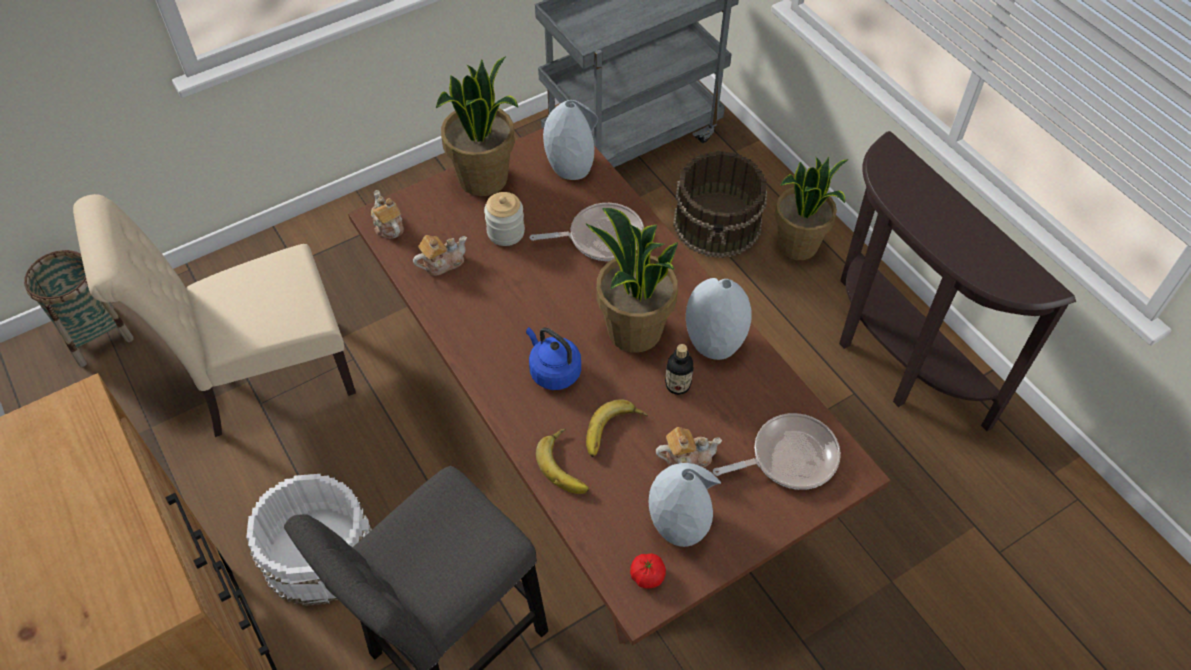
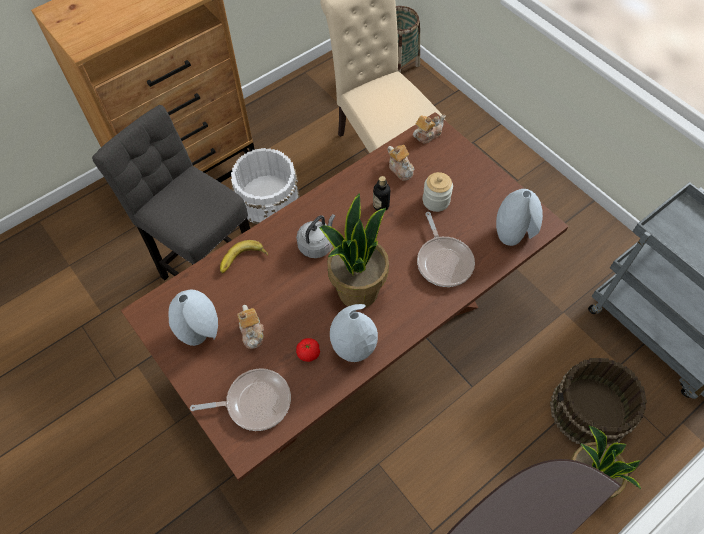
camera: 85 degrees right, 5 degrees up
potted plant [436,56,518,196] -> none
blue kettle [526,327,581,390] -> grey kettle [296,214,335,258]
banana [586,399,648,457] -> none
tomato [630,553,666,588] -> tomato moved to [296,338,320,362]
bottle [665,344,694,395] -> bottle moved to [373,176,390,211]
frying pan [713,413,841,490] -> frying pan turned 75 degrees counterclockwise [190,368,291,431]

